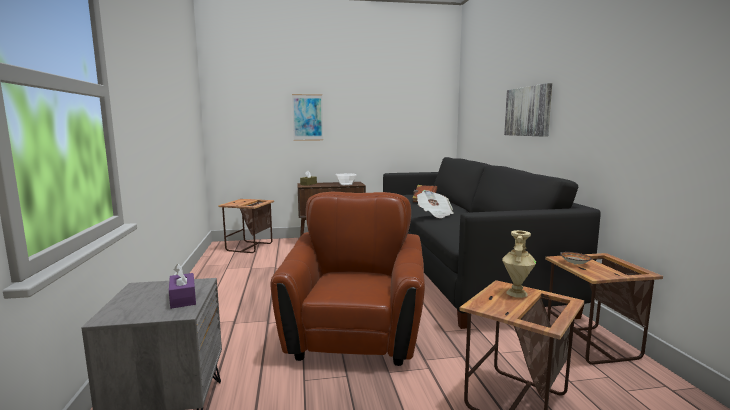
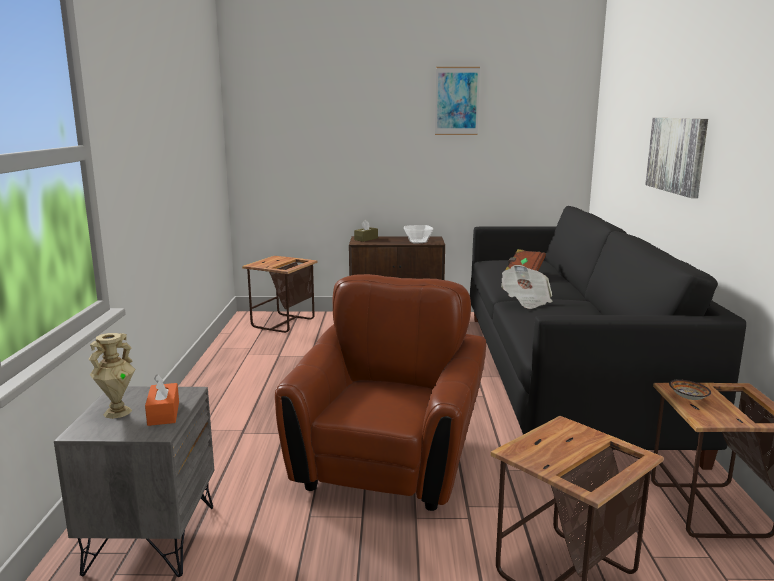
camera: 10 degrees right, 5 degrees up
purple tissue box [169,264,196,309] -> orange tissue box [145,374,179,426]
picture [292,94,323,141] -> picture moved to [435,67,480,135]
beige vase [502,230,536,298] -> beige vase moved to [89,333,135,419]

